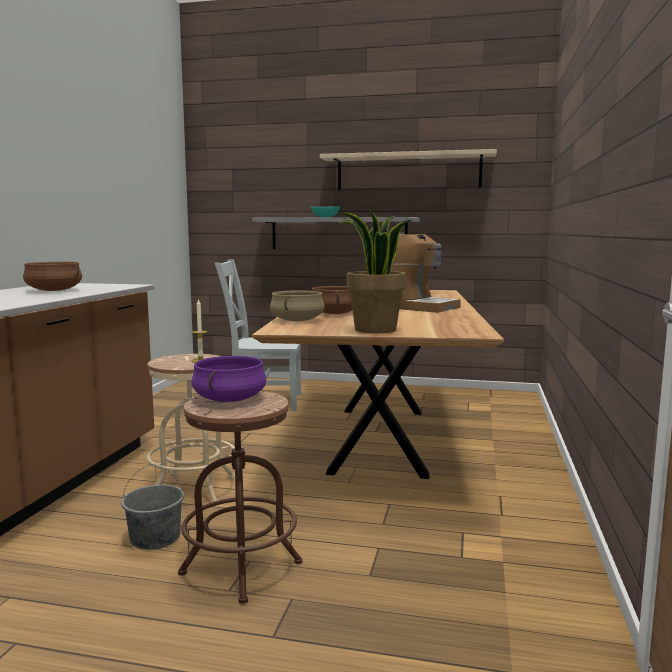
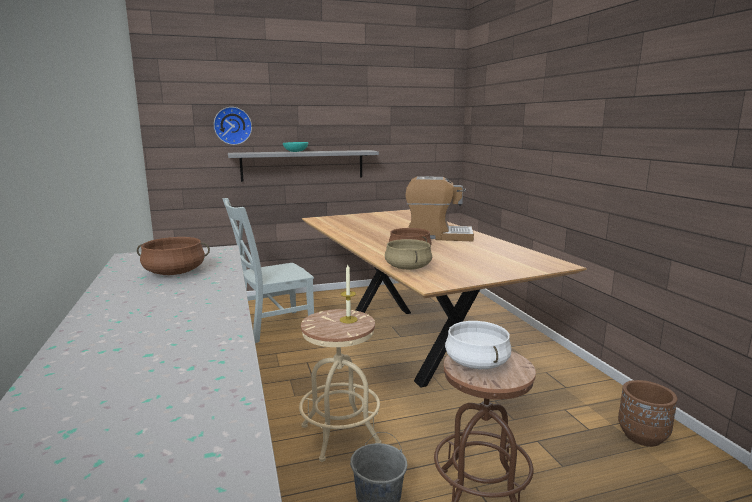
camera: 30 degrees left, 5 degrees up
purple cooking pot [191,356,266,402] -> white cooking pot [445,321,511,369]
beige shelf [320,149,497,190] -> none
potted plant [339,210,414,334] -> none
none -> wall clock [214,107,252,145]
none -> brown planter [618,380,677,447]

